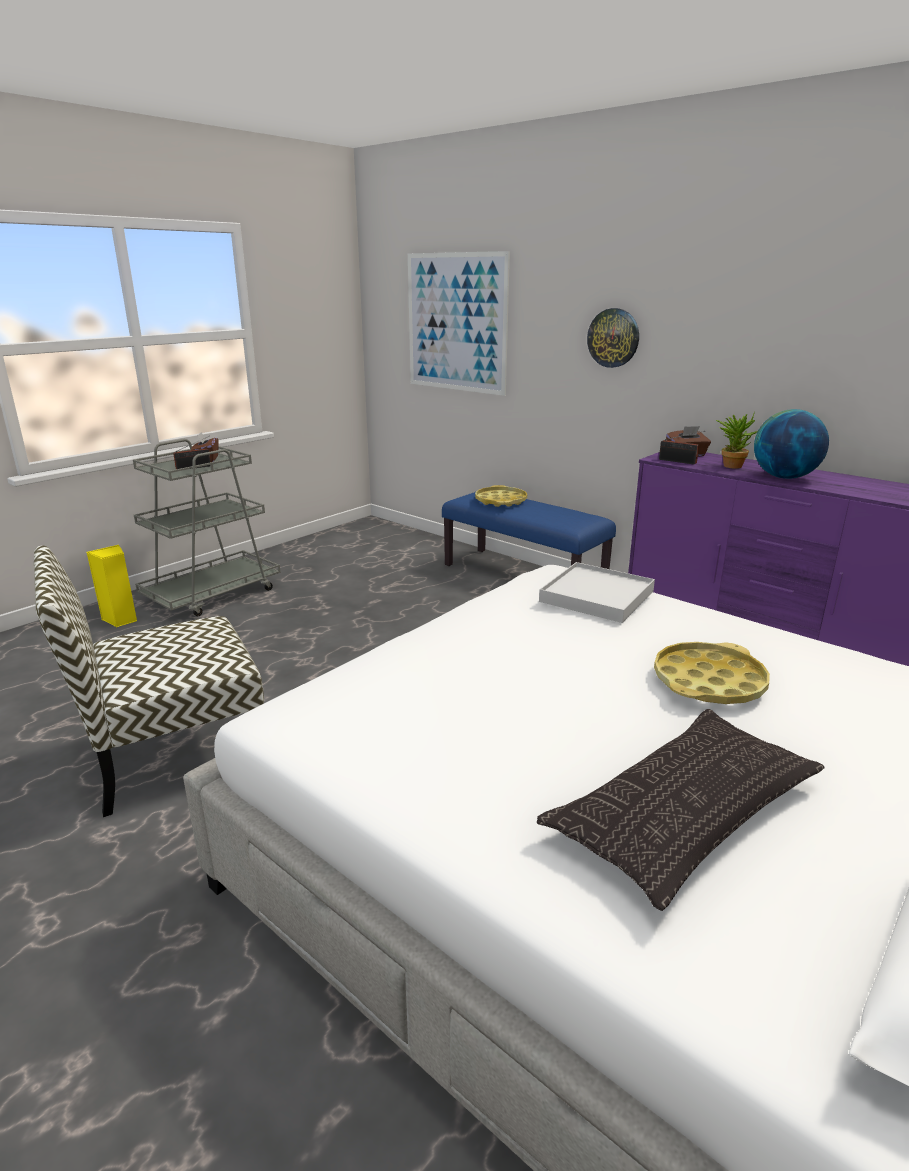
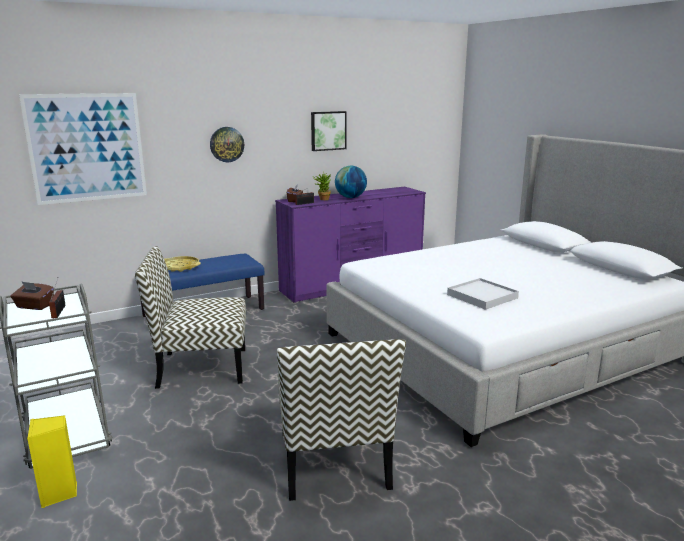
camera: 70 degrees left, 5 degrees down
pillow [537,709,825,911] -> none
white tray [539,562,655,623] -> white tray moved to [447,278,519,310]
yellow tray [654,642,770,704] -> none
none -> chair [135,246,246,389]
none -> picture [311,111,347,151]

